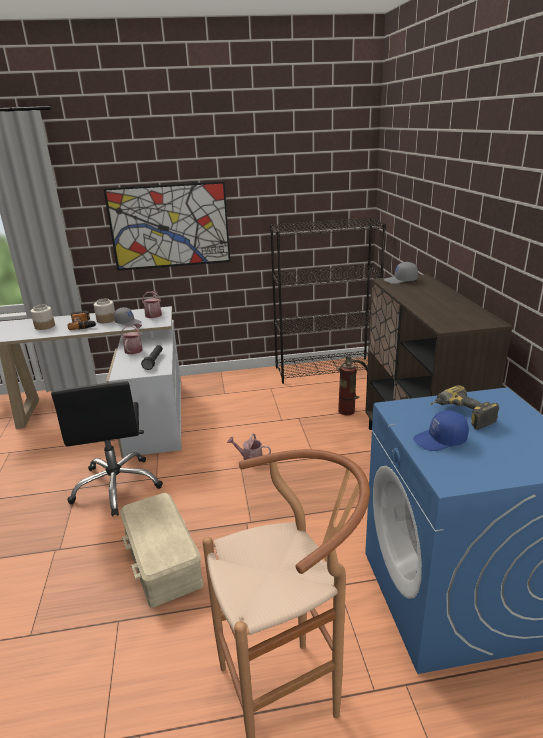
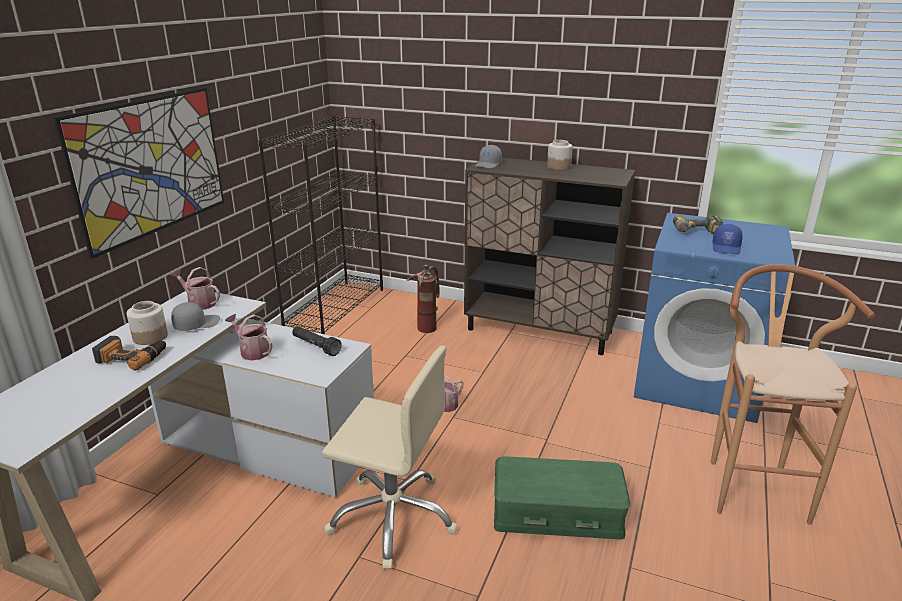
camera: 60 degrees left, 0 degrees up
jar [30,305,55,330] -> jar moved to [547,140,572,170]
black office chair [51,381,163,517] -> beige office chair [322,346,458,569]
beige storage box [120,493,204,608] -> green storage box [494,456,631,540]

